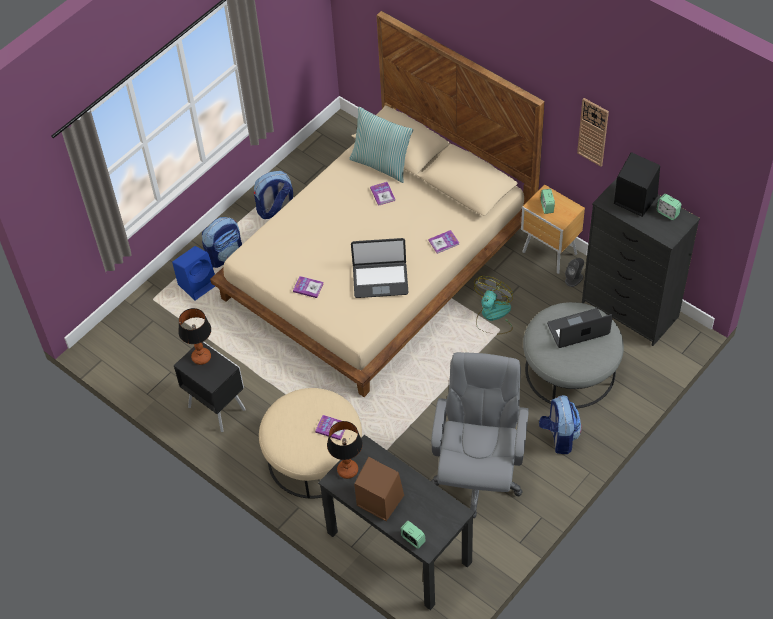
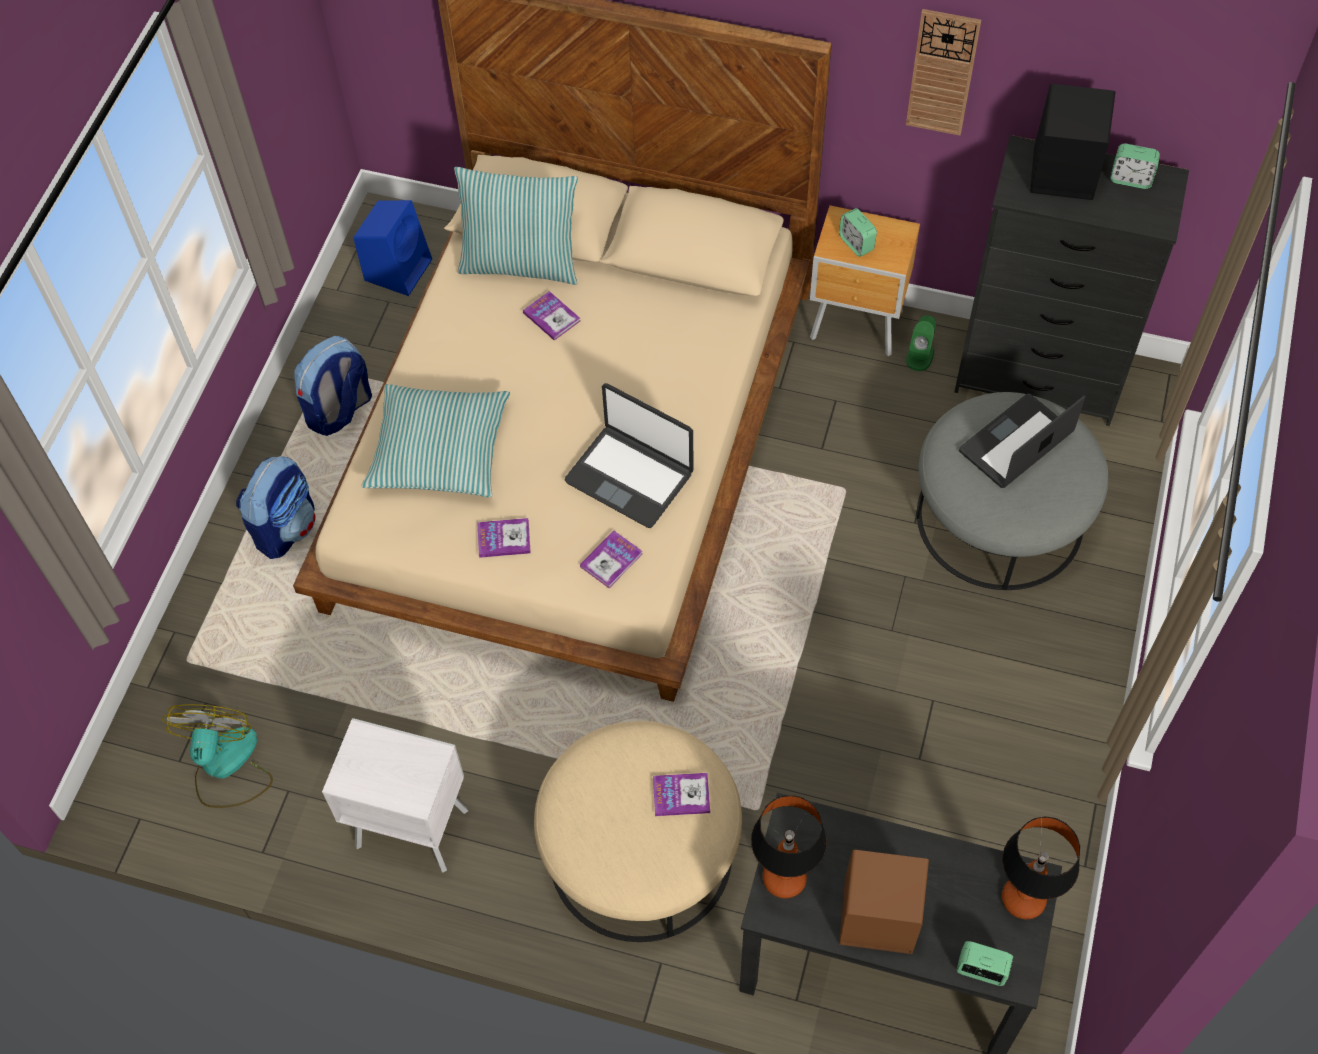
camera: 25 degrees left, 5 degrees up
blue speaker [172,246,215,300] -> blue speaker moved to [353,200,432,296]
black nightstand [174,341,245,432] -> white nightstand [322,718,468,873]
table lamp [178,308,211,365] -> table lamp moved to [1002,816,1080,919]
laptop [351,238,408,298] -> laptop turned 60 degrees clockwise [565,383,693,528]
book [429,230,459,254] -> book moved to [580,530,642,588]
grey office chair [431,352,529,518] -> none
fan [474,276,513,335] -> fan moved to [162,704,273,808]
backpack [539,395,582,454] -> none
grey speaker [565,258,584,287] -> green speaker [906,315,936,371]
none -> pillow [362,384,510,497]

